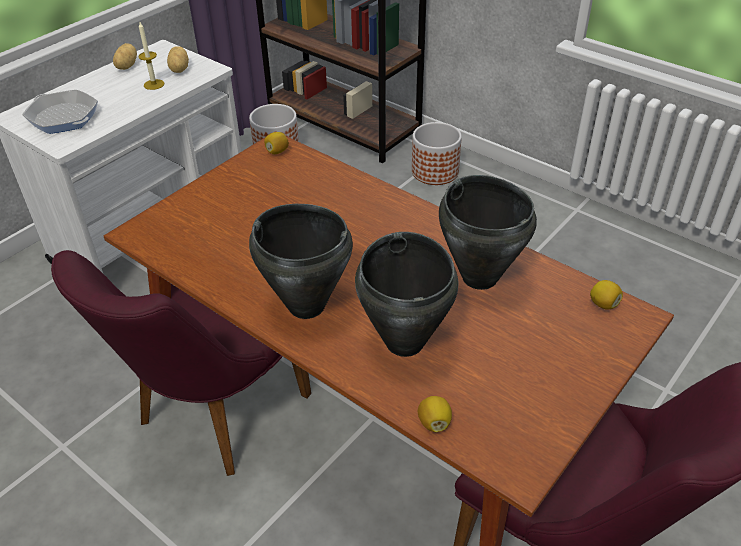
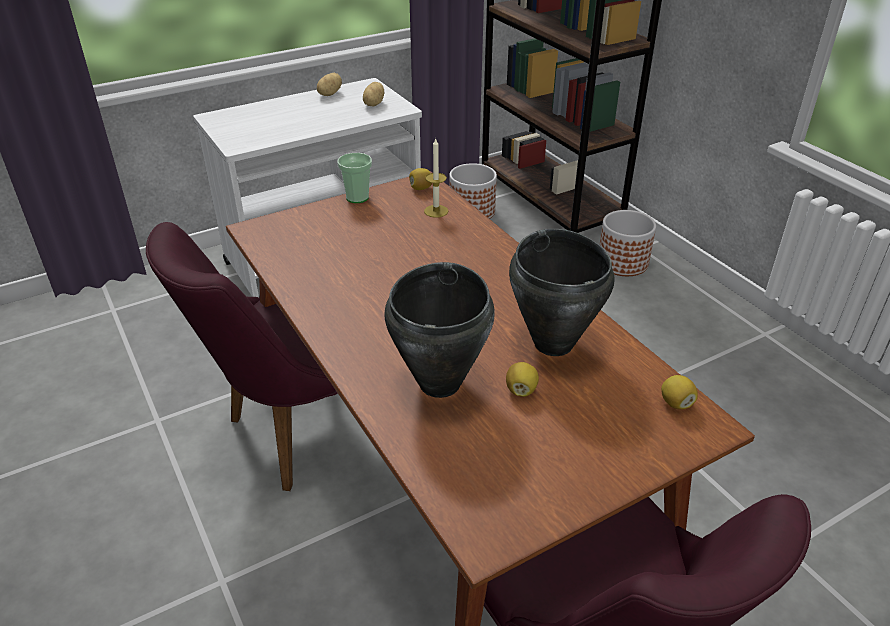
camera: 20 degrees right, 5 degrees down
frying pan [22,90,98,134] -> none
candle [139,22,165,90] -> candle moved to [424,139,448,218]
black cooking pot [249,204,353,319] -> none
lemon [418,396,452,432] -> lemon moved to [506,362,539,397]
none -> cup [337,153,372,203]

